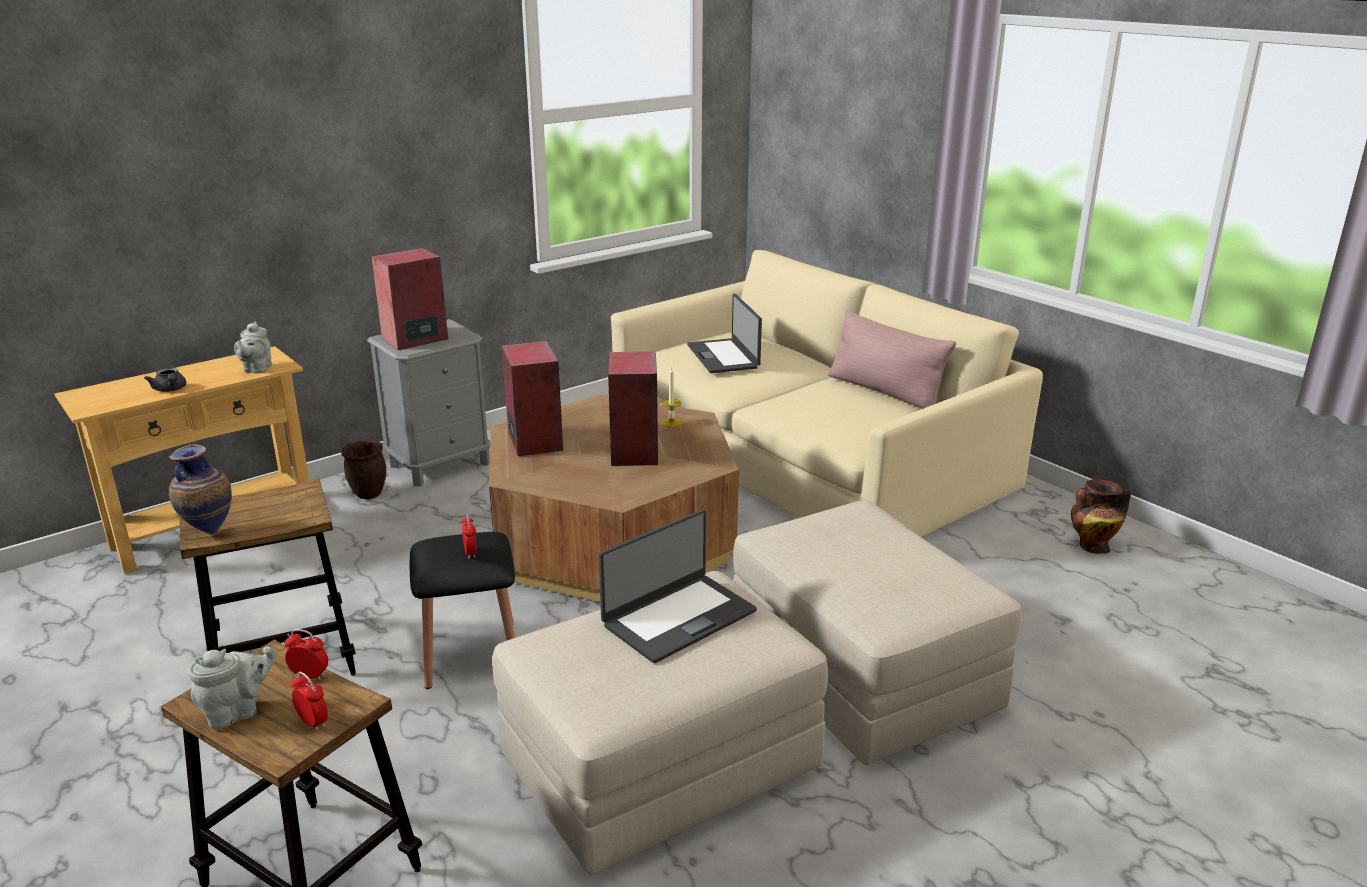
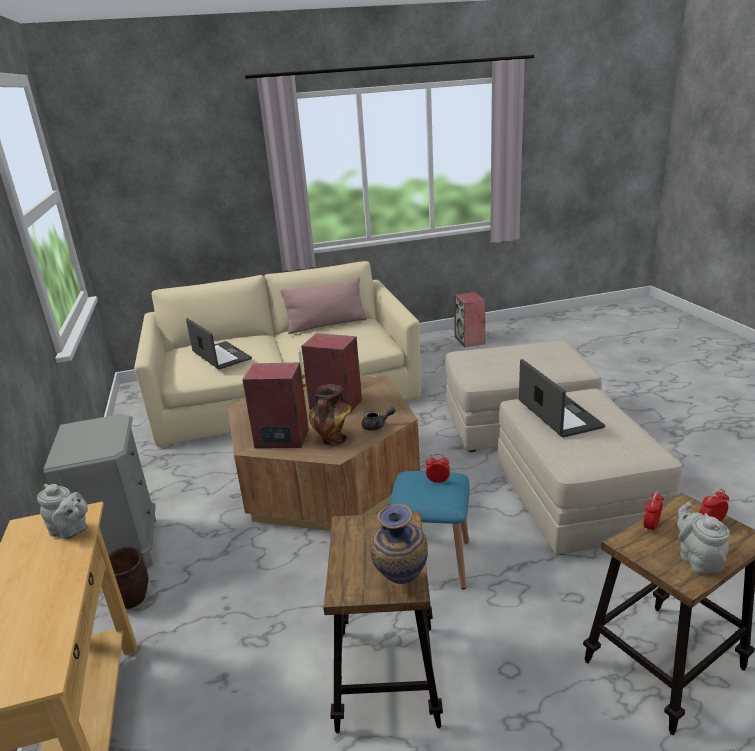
camera: 65 degrees left, 0 degrees up
grey teapot [144,368,186,392] -> grey teapot moved to [362,407,396,430]
speaker [371,248,448,350] -> speaker moved to [454,292,485,347]
black stool [410,532,515,689] -> blue stool [389,471,470,589]
laptop [687,294,762,373] -> laptop turned 135 degrees counterclockwise [186,318,252,370]
vase [1071,479,1131,554] -> vase moved to [309,383,351,446]

